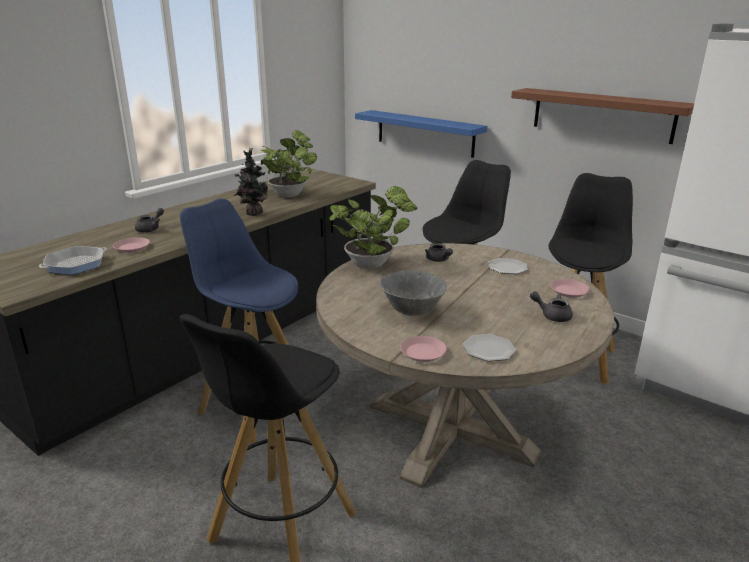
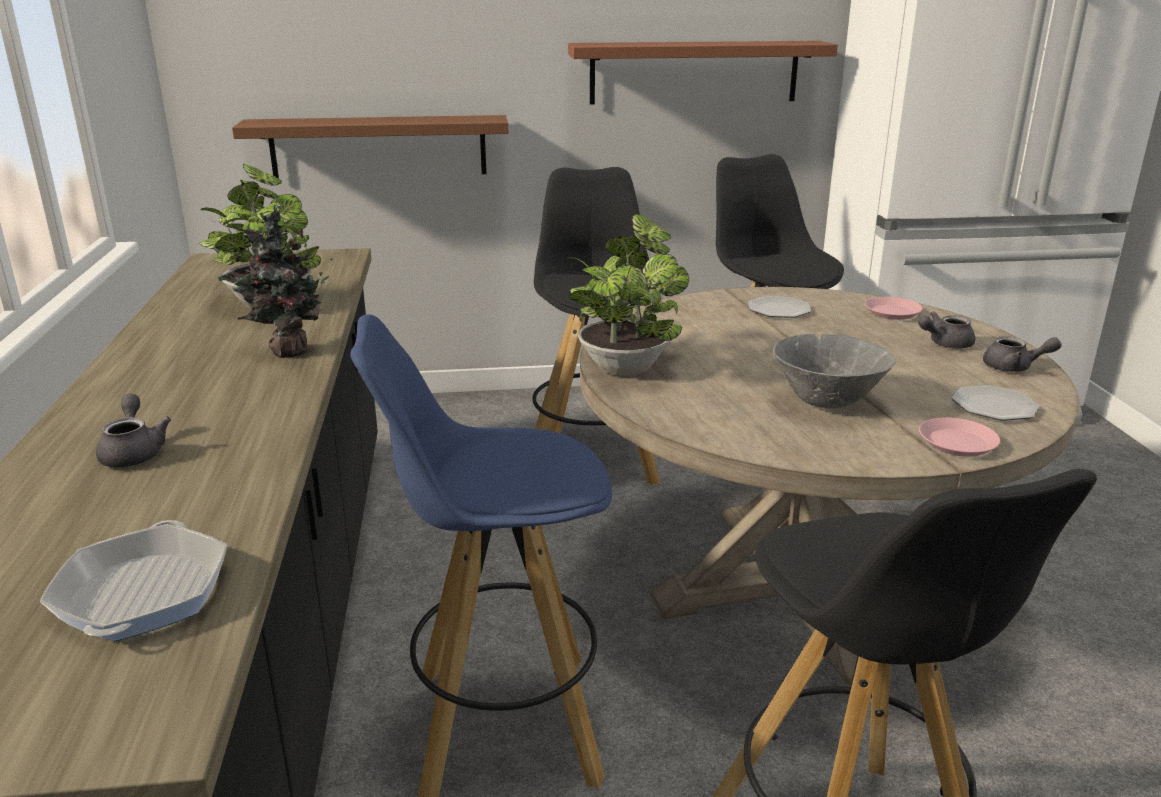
camera: 45 degrees left, 0 degrees up
pink plate [113,237,150,253] -> none
blue shelf [355,110,487,158] -> brown shelf [232,115,508,179]
grey teapot [425,243,453,262] -> grey teapot moved to [983,336,1062,372]

